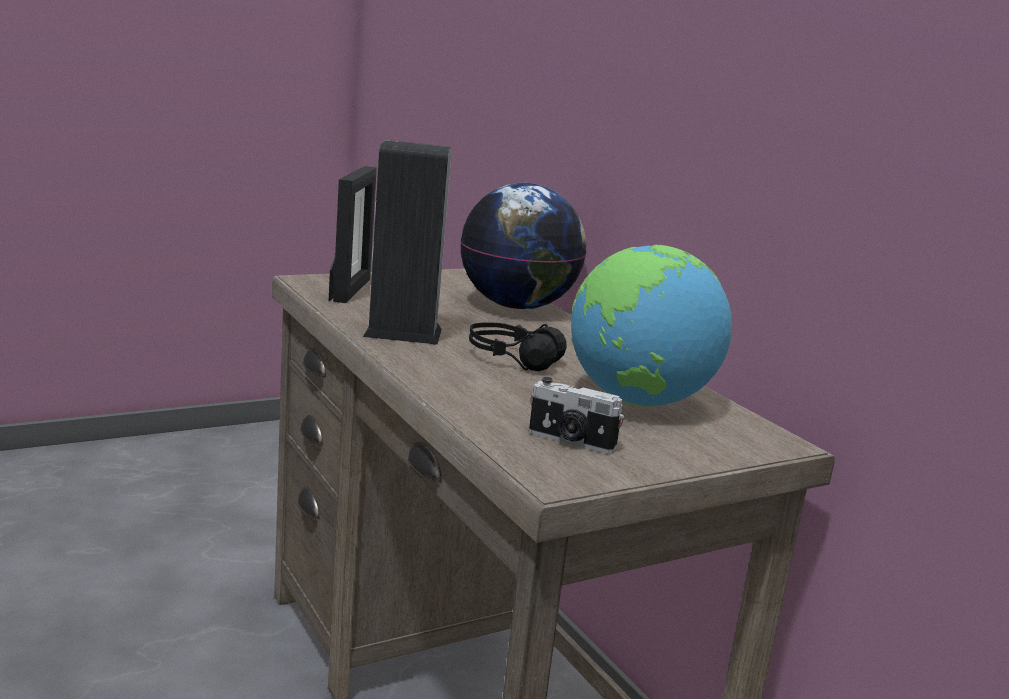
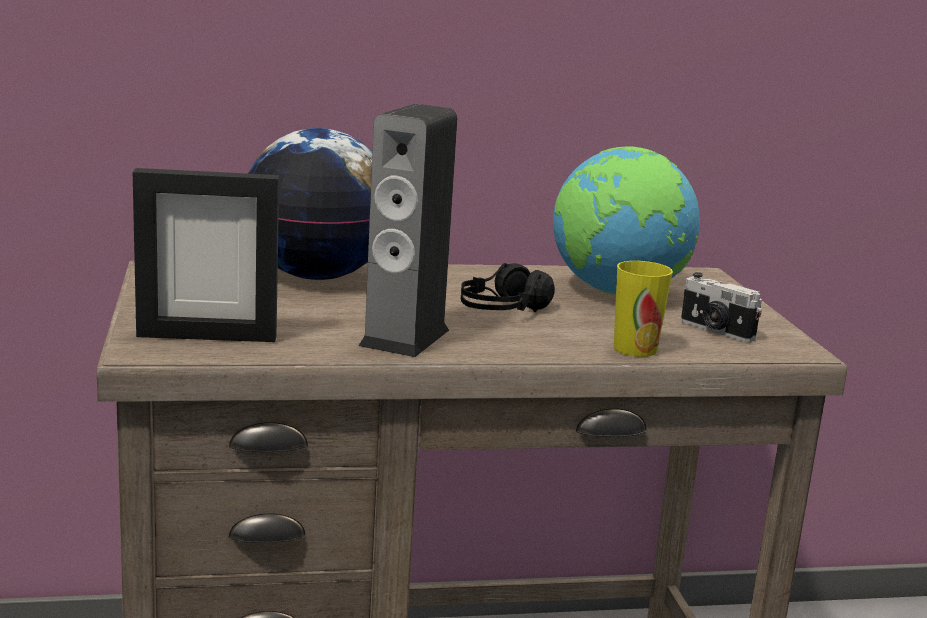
camera: 70 degrees left, 0 degrees up
picture frame [329,166,377,303] -> picture frame turned 150 degrees clockwise [133,168,279,342]
camera [529,377,624,454] -> camera turned 90 degrees clockwise [681,272,762,342]
none -> cup [614,261,673,357]

